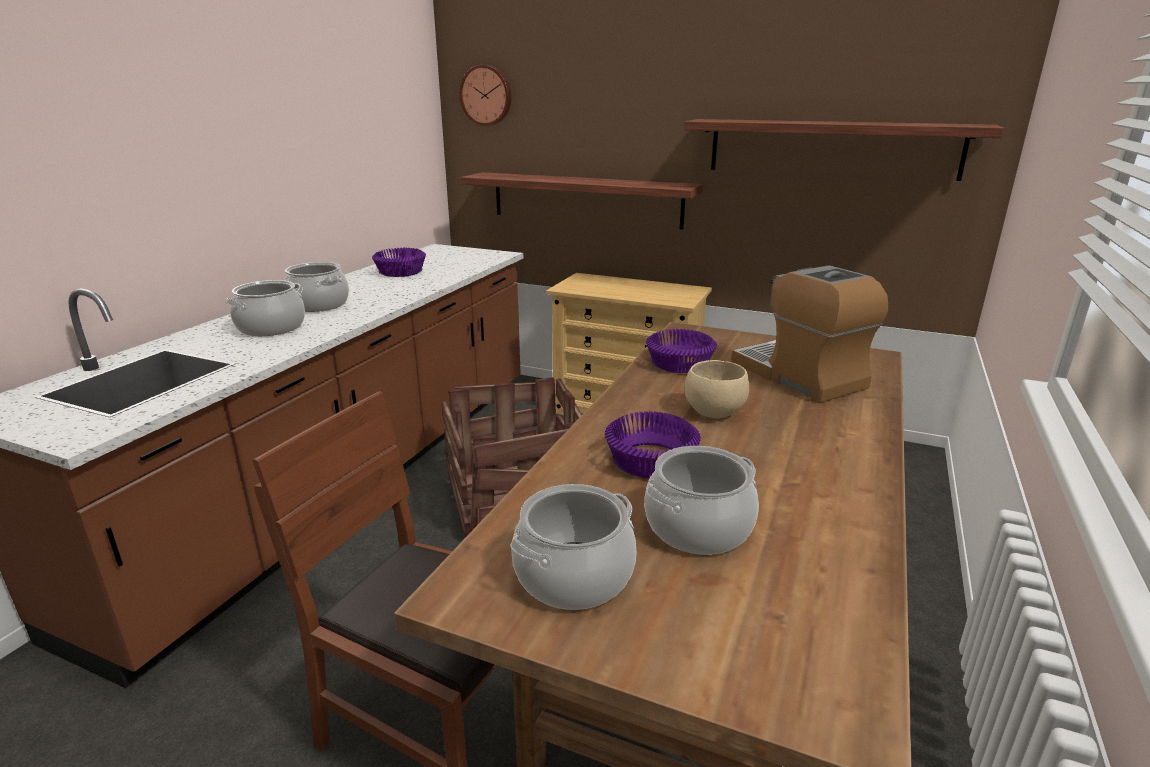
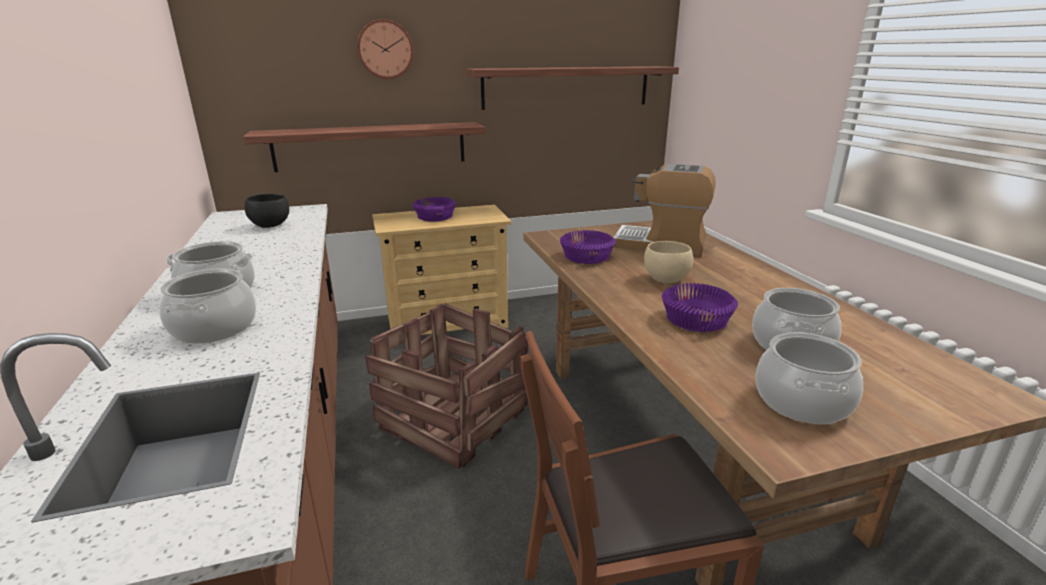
camera: 40 degrees left, 0 degrees up
purple bowl [372,248,426,277] -> purple bowl moved to [413,197,456,222]
wall clock [459,65,511,126] -> wall clock moved to [357,19,413,79]
none -> black bowl [245,194,289,228]

